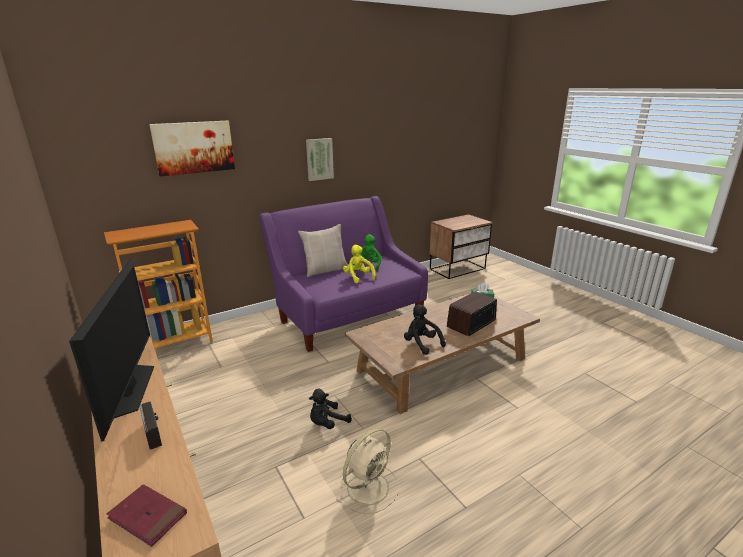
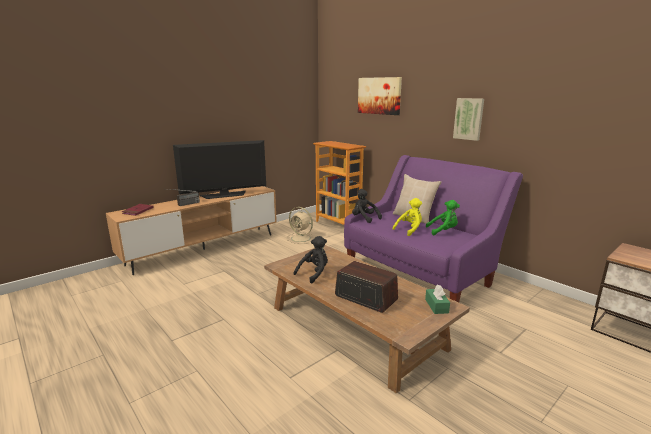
camera: 80 degrees right, 5 degrees down
black plush toy [309,389,352,429] -> black plush toy moved to [352,189,382,223]
beige fan [337,428,399,514] -> beige fan moved to [288,207,316,244]

